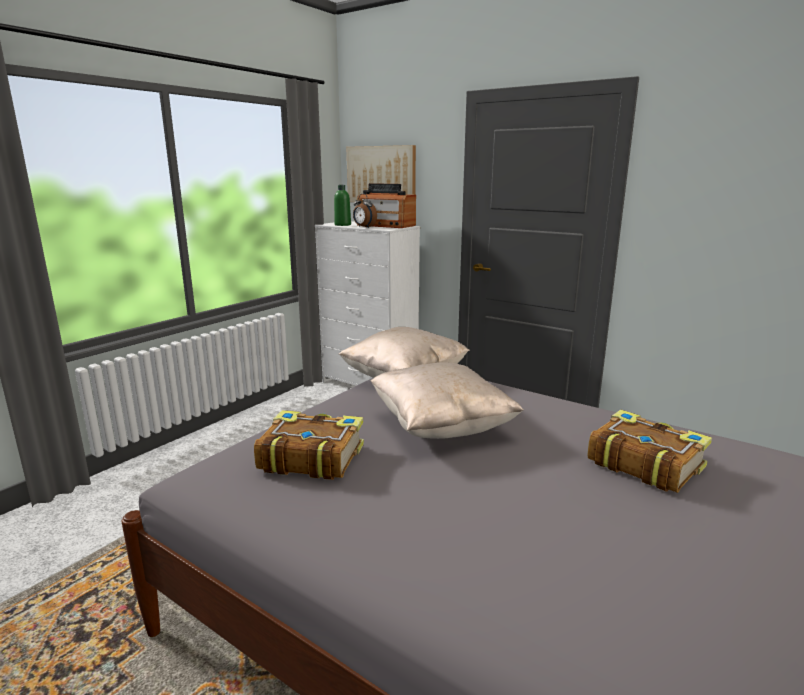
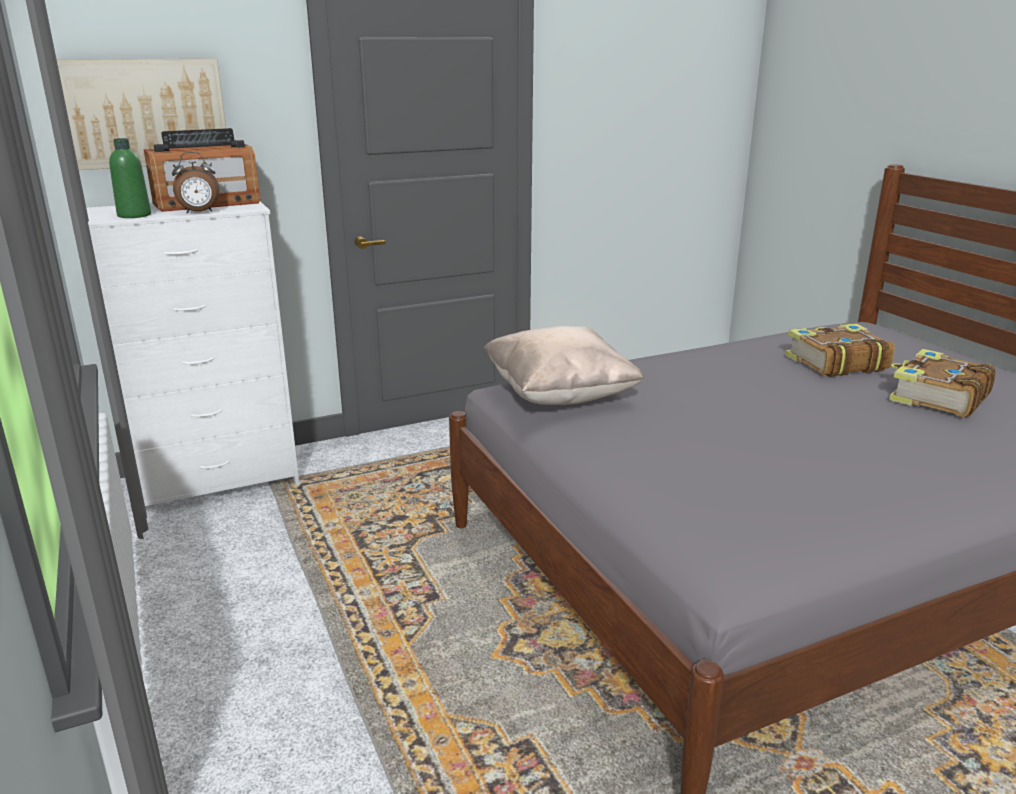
camera: 60 degrees left, 5 degrees up
book [254,410,364,480] -> book moved to [889,349,996,417]
beige pillow [370,362,524,439] -> none

